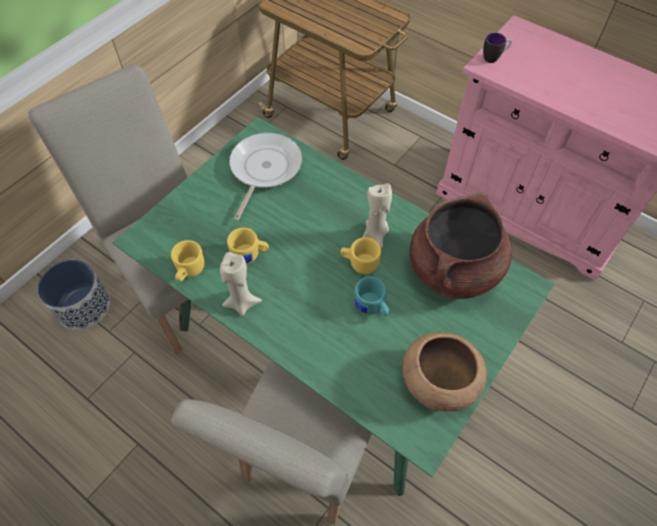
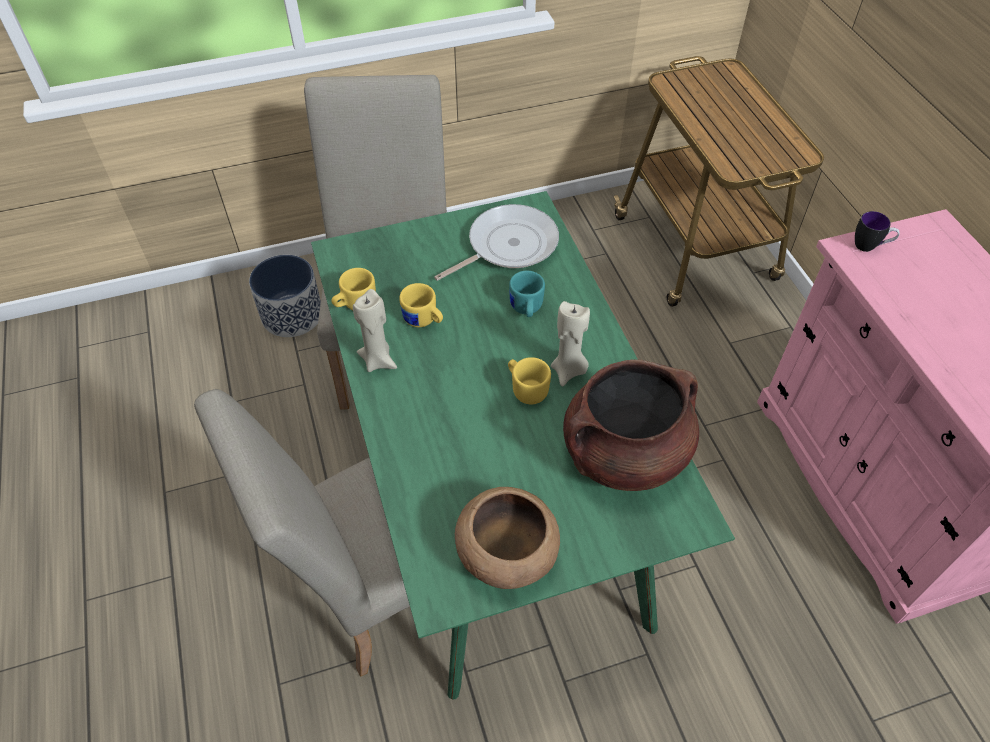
camera: 35 degrees right, 5 degrees down
turquoise mug [354,276,389,316] -> turquoise mug moved to [509,271,545,317]

